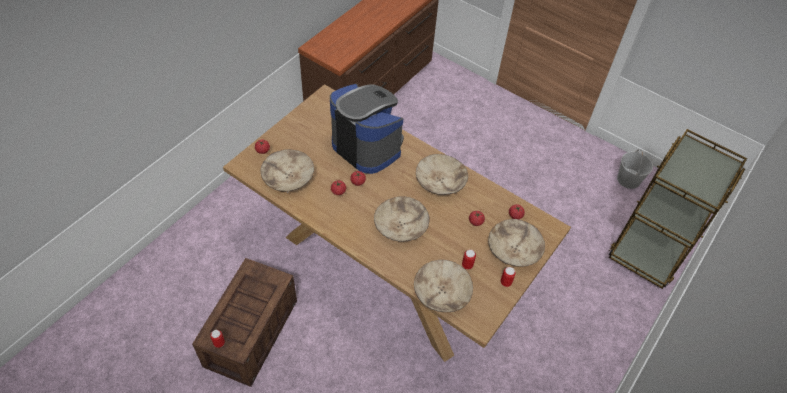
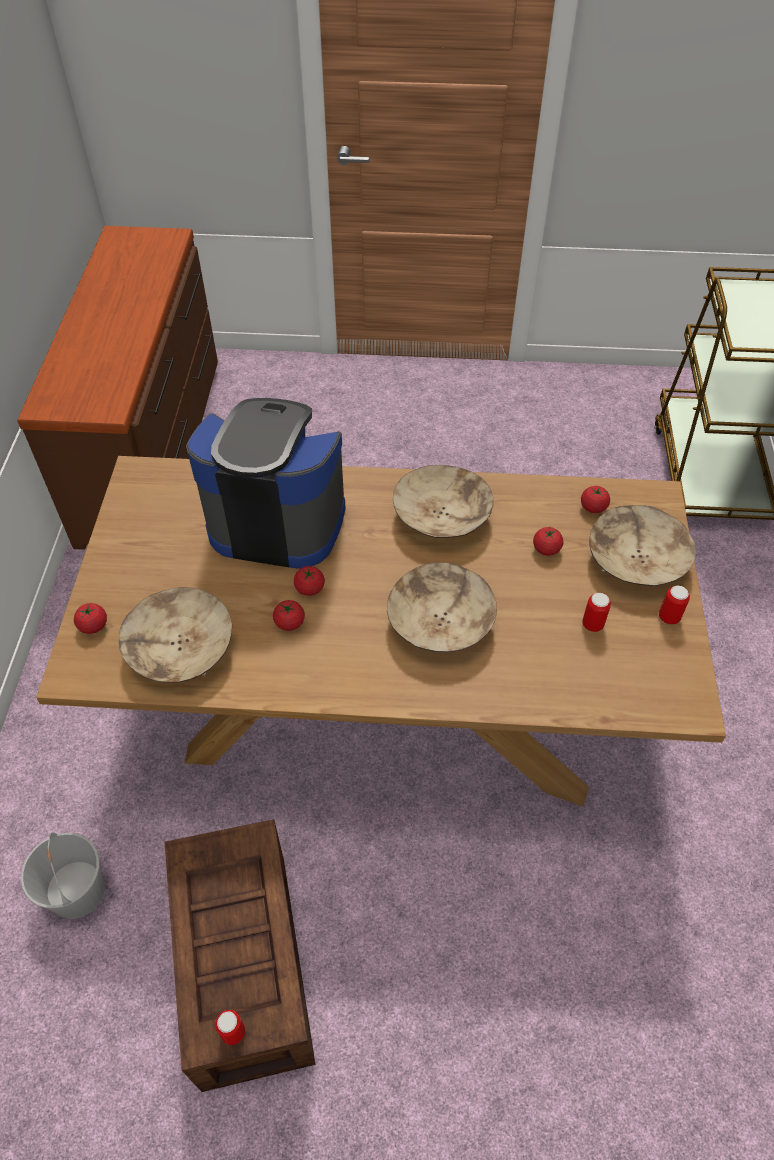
camera: 30 degrees left, 0 degrees up
beige bowl [414,260,473,312] -> none
white bucket [617,149,653,189] -> white bucket moved to [21,832,105,919]

